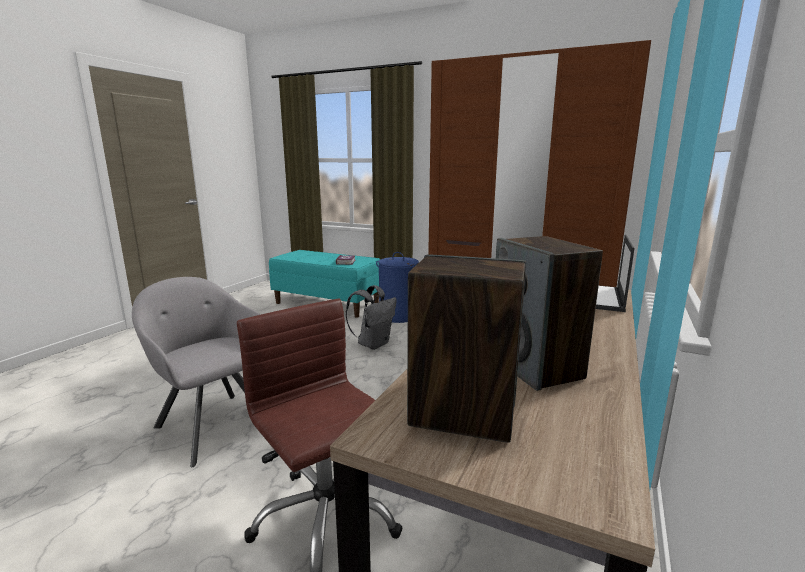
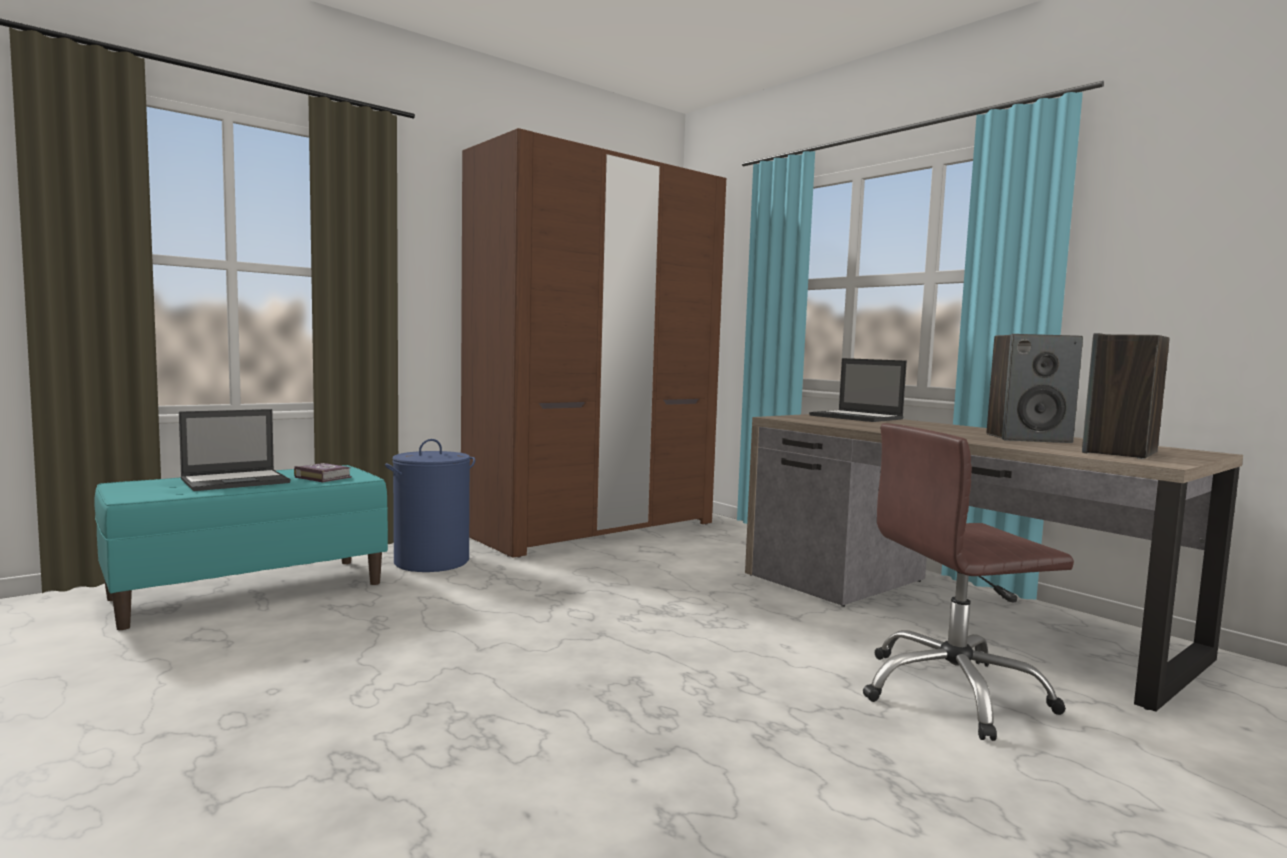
camera: 65 degrees left, 10 degrees down
grey armchair [132,277,261,467] -> none
grey backpack [346,285,397,350] -> none
none -> laptop [179,409,290,491]

